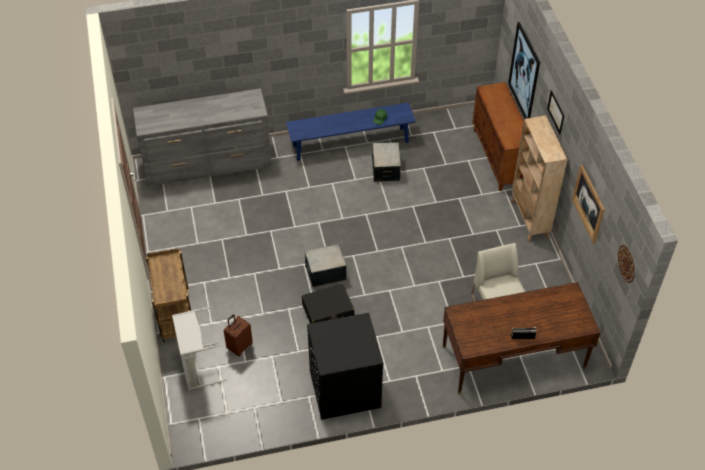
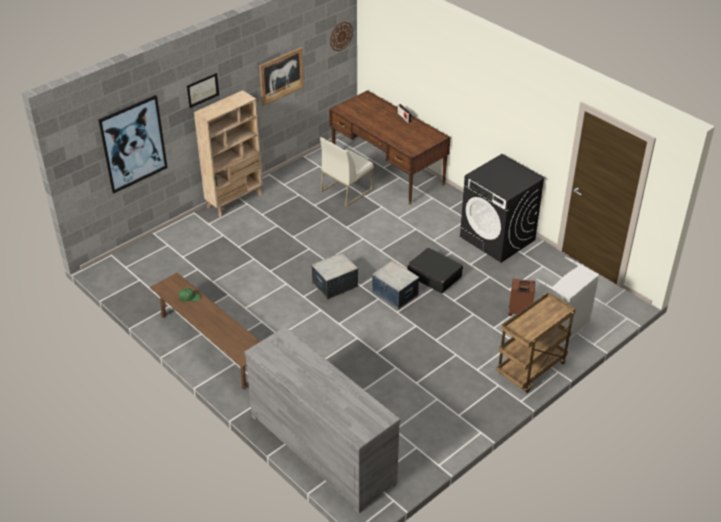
camera: 120 degrees left, 10 degrees down
blue bench [286,102,416,161] -> brown bench [150,272,261,389]
storage box [372,142,401,182] -> storage box moved to [311,252,358,300]
brown cabinet [472,82,524,191] -> none

